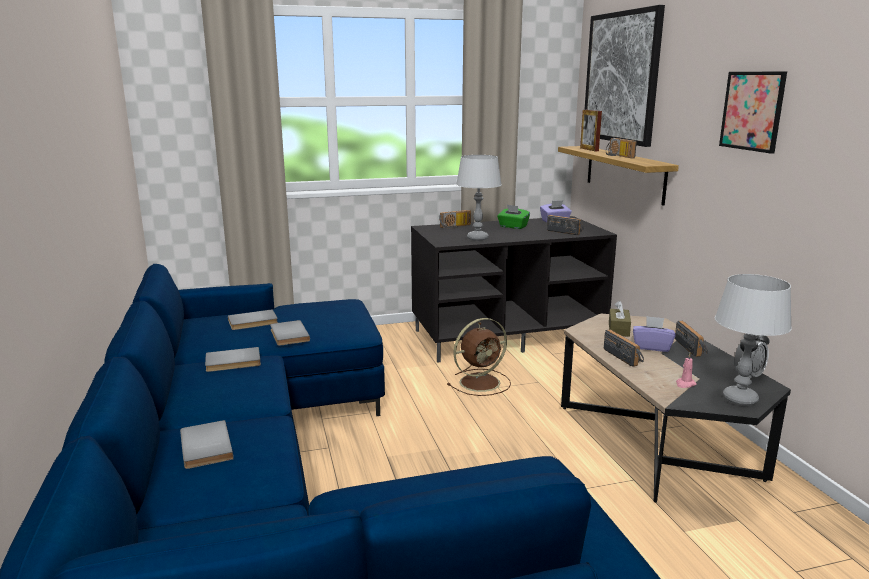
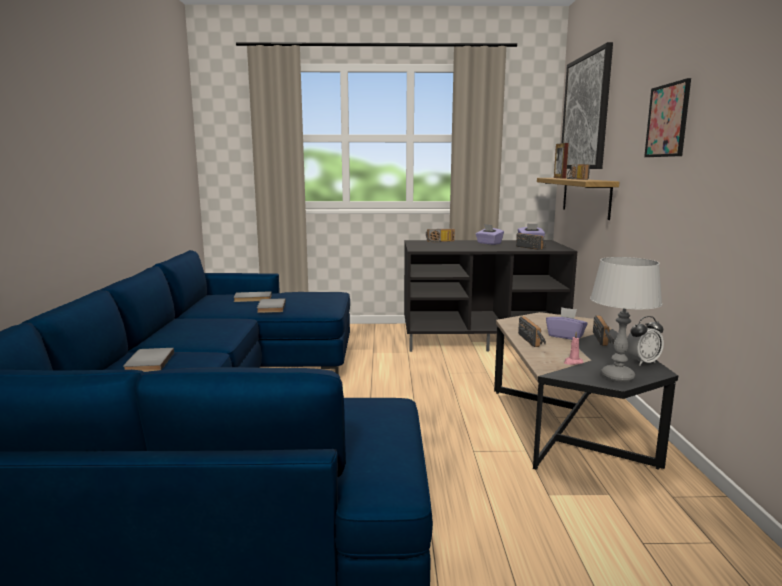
camera: 15 degrees right, 5 degrees down
grey book [205,347,261,372] -> none
brown fan [447,318,511,396] -> none
grey table lamp [456,155,502,241] -> none
green tissue box [497,205,530,229] -> purple tissue box [476,224,504,245]
brown tissue box [609,300,631,337] -> none

